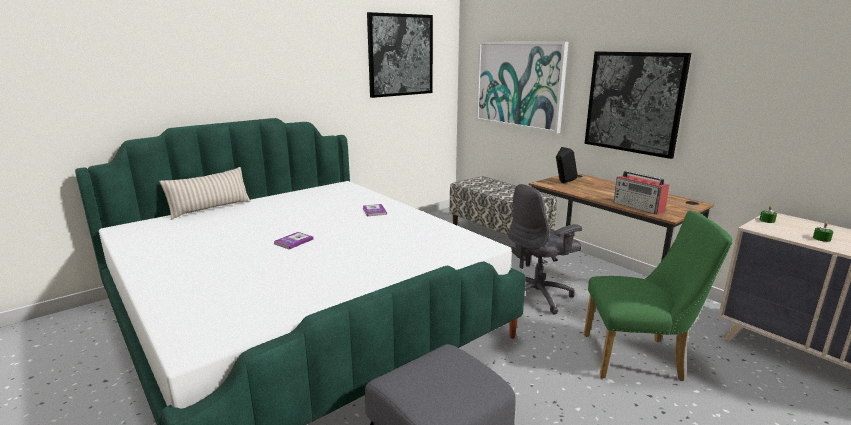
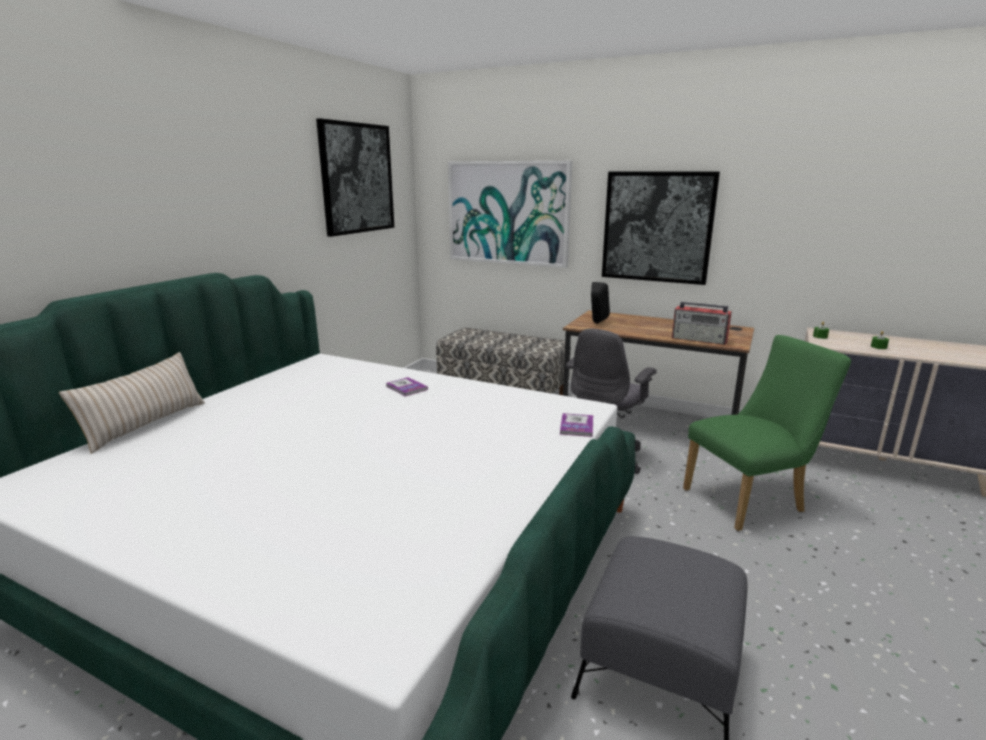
camera: 25 degrees left, 0 degrees up
book [274,232,313,249] -> book moved to [560,413,593,437]

